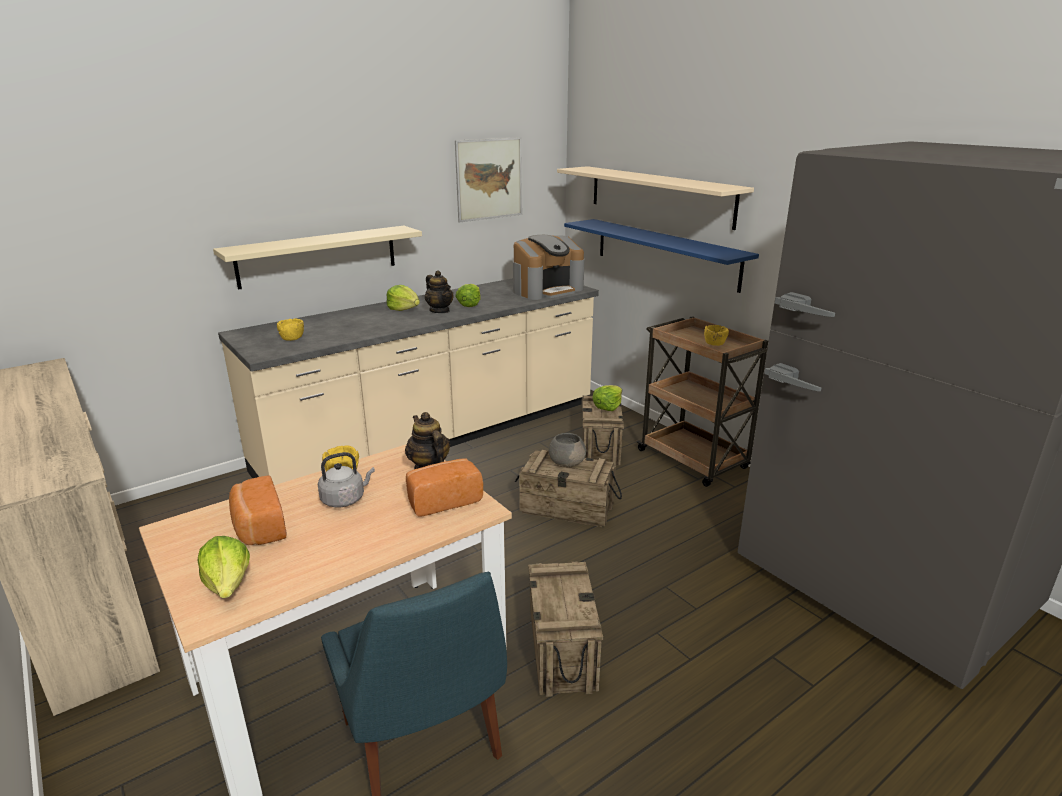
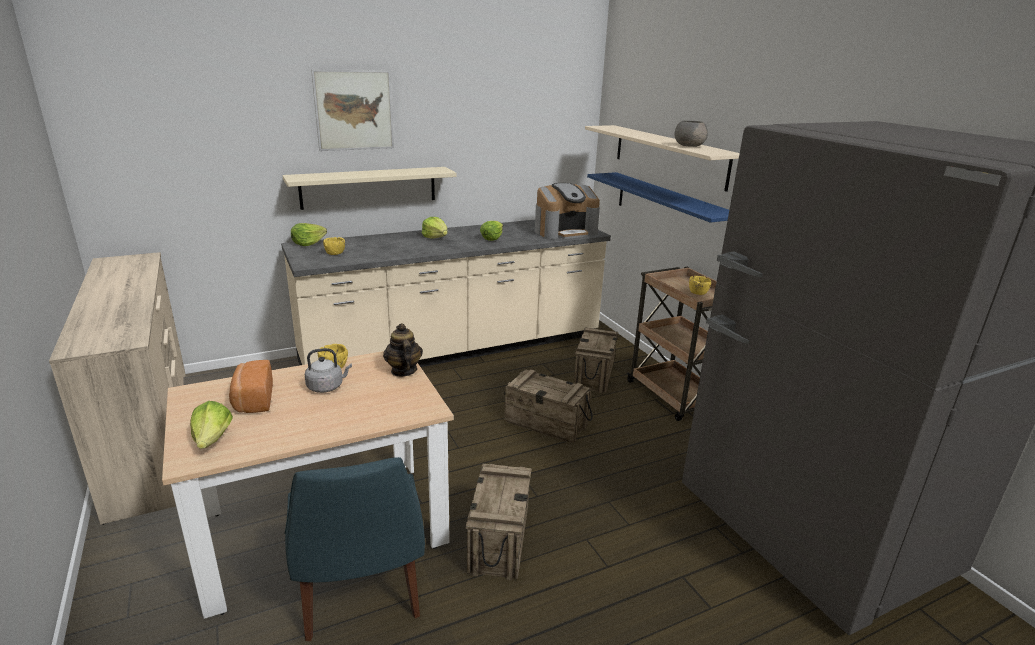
camera: 10 degrees right, 0 degrees up
bread [406,459,483,516] -> none
teapot [425,271,454,313] -> none
picture [455,137,522,222] -> picture moved to [311,69,394,151]
grey bowl [549,433,586,467] -> grey bowl moved to [674,120,708,147]
lettuce [592,385,622,411] -> lettuce moved to [291,223,327,246]

